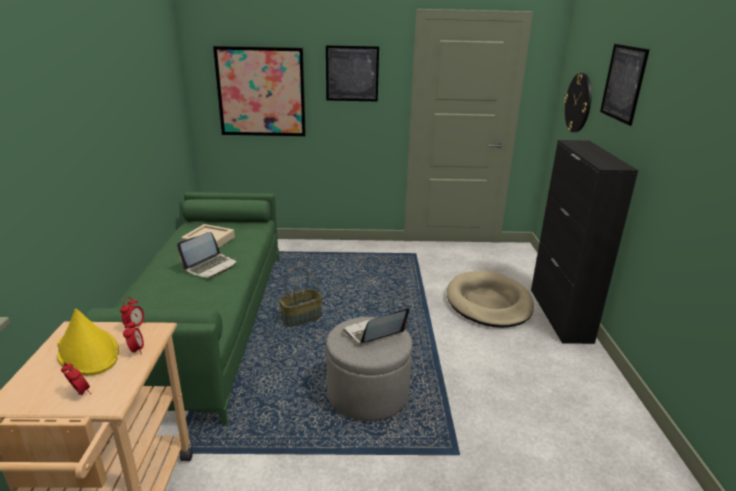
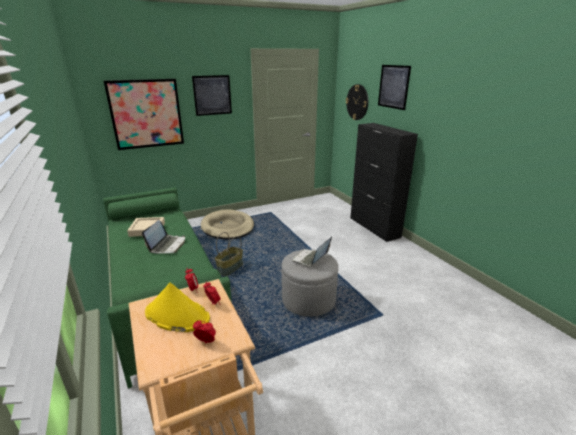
camera: 25 degrees left, 0 degrees up
beige dog bed [446,271,534,328] -> beige dog bed moved to [201,209,254,240]

